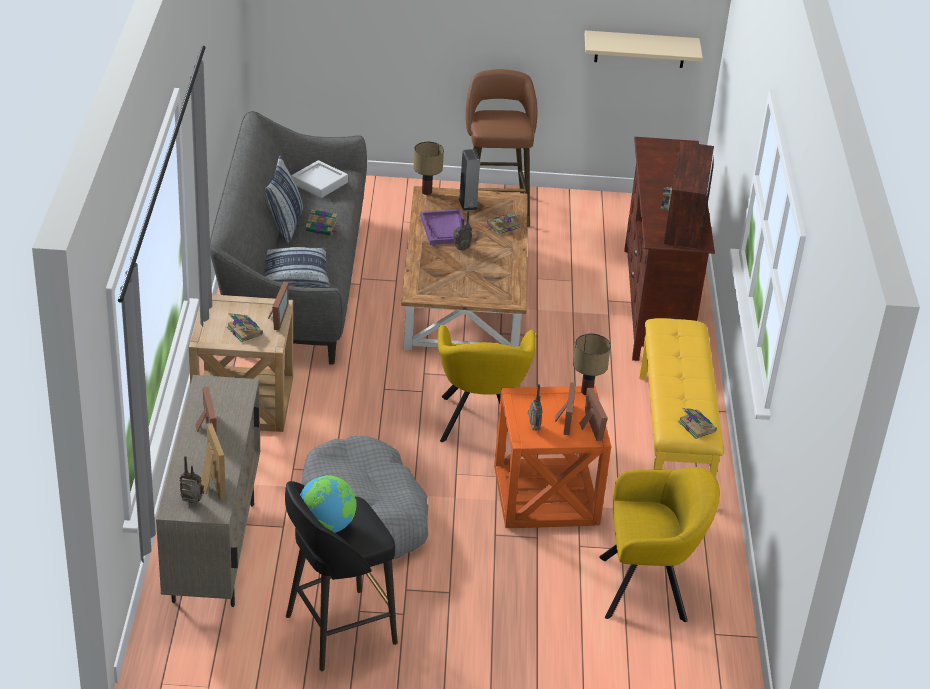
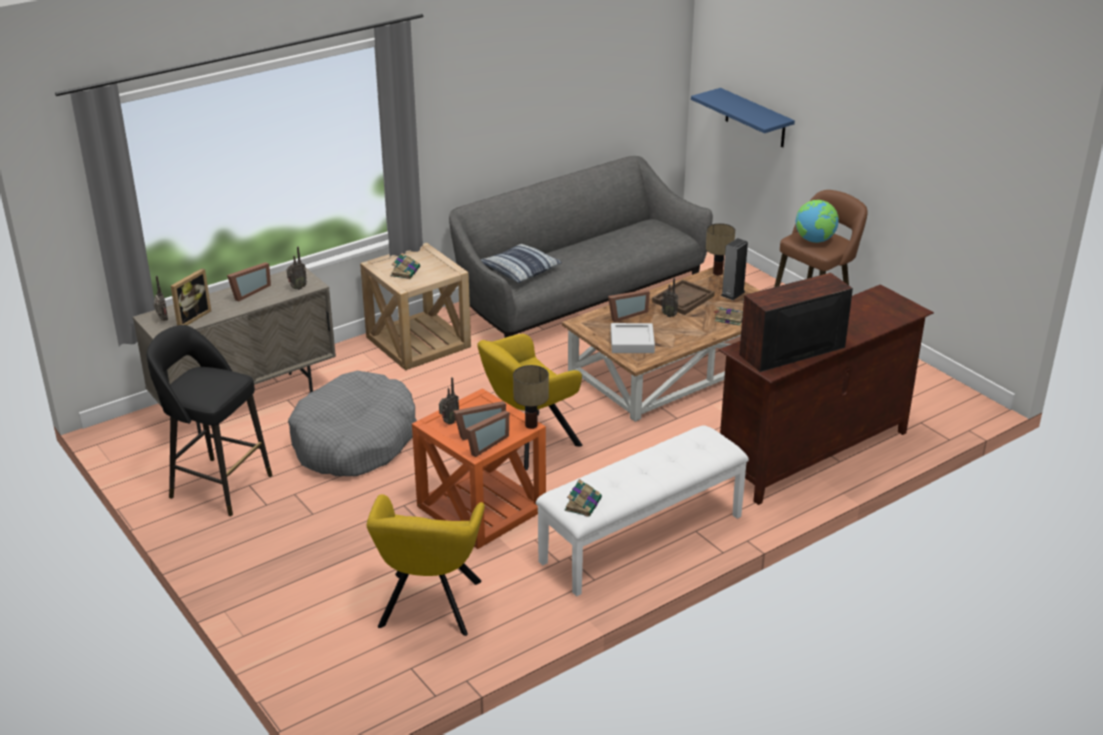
camera: 55 degrees right, 5 degrees down
pillow [265,156,303,243] -> none
picture frame [268,282,289,330] -> picture frame moved to [608,290,650,322]
grey tray [292,160,348,198] -> grey tray moved to [611,323,655,353]
globe [300,475,357,533] -> globe moved to [796,200,839,243]
book [306,209,338,236] -> none
purple tray [420,209,466,245] -> brown tray [652,279,715,315]
beige shelf [585,30,703,68] -> none
yellow armchair [599,467,720,622] -> yellow armchair turned 45 degrees clockwise [366,494,485,636]
yellow bench [639,318,723,478] -> white bench [536,425,749,597]
none -> radio [286,247,307,290]
none -> blue shelf [691,88,795,147]

